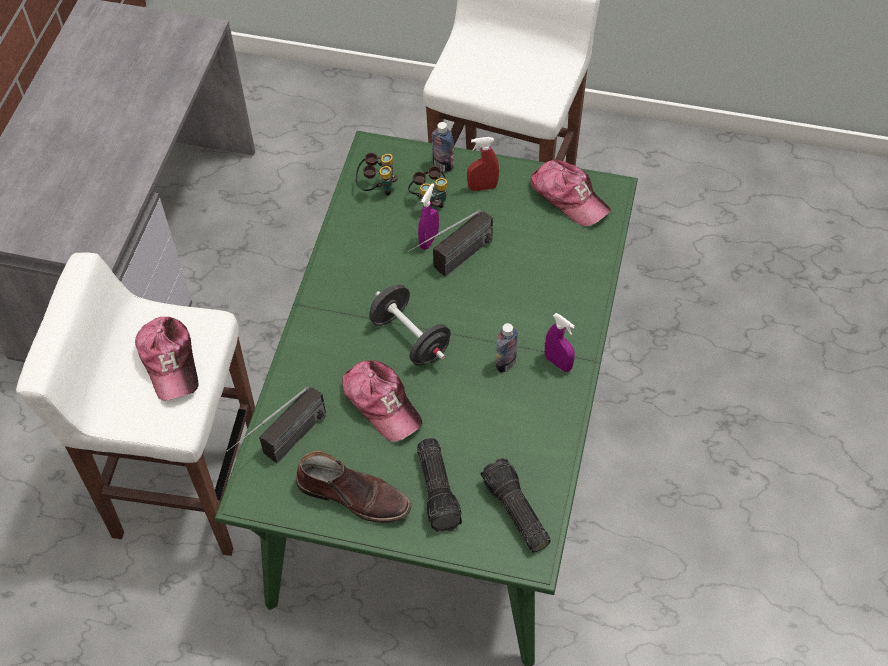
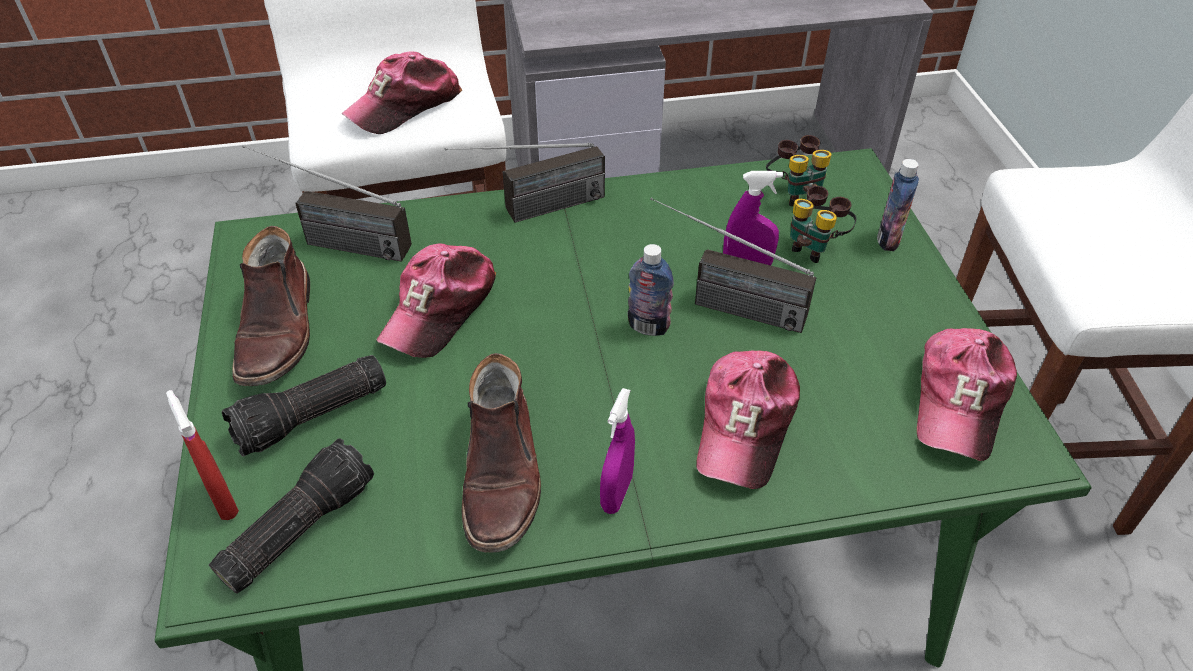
camera: 65 degrees right, 10 degrees down
black dumbbell [369,285,451,366] -> none
red spray bottle [467,137,499,191] -> red spray bottle moved to [166,390,239,520]
bottle [496,323,518,373] -> bottle moved to [628,244,674,336]
none -> radio [445,143,605,223]
none -> brown boot [461,353,541,553]
none -> cap [696,350,800,489]

